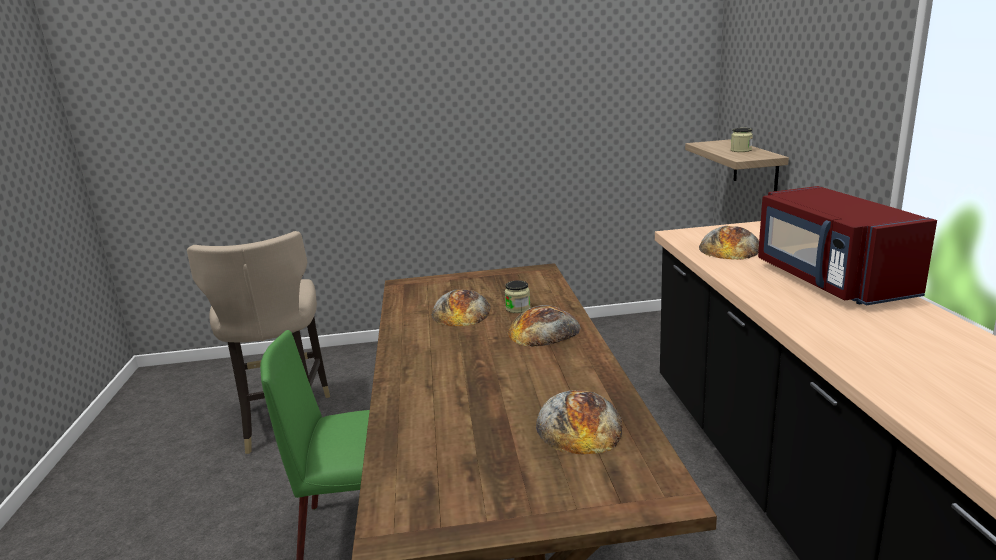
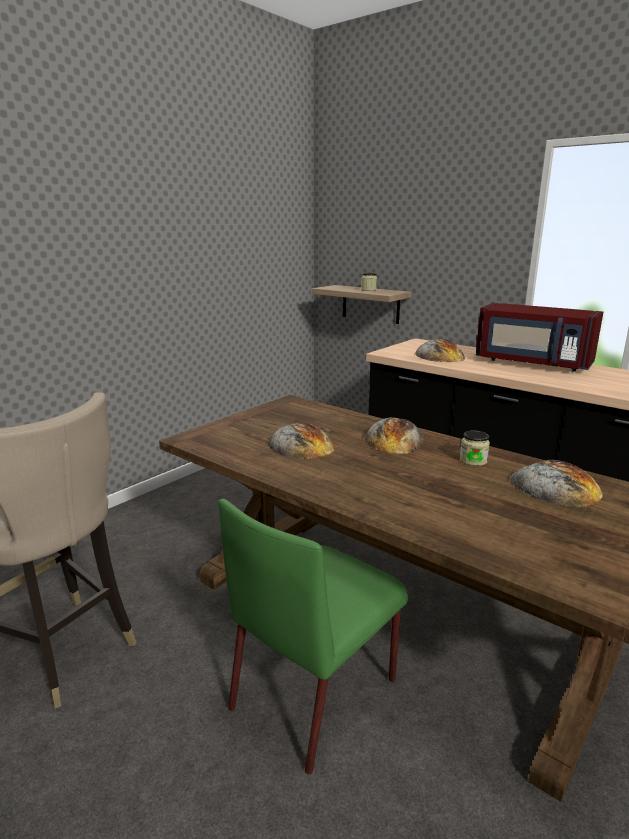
camera: 45 degrees left, 0 degrees up
jar [505,280,531,313] -> jar moved to [460,430,490,466]

